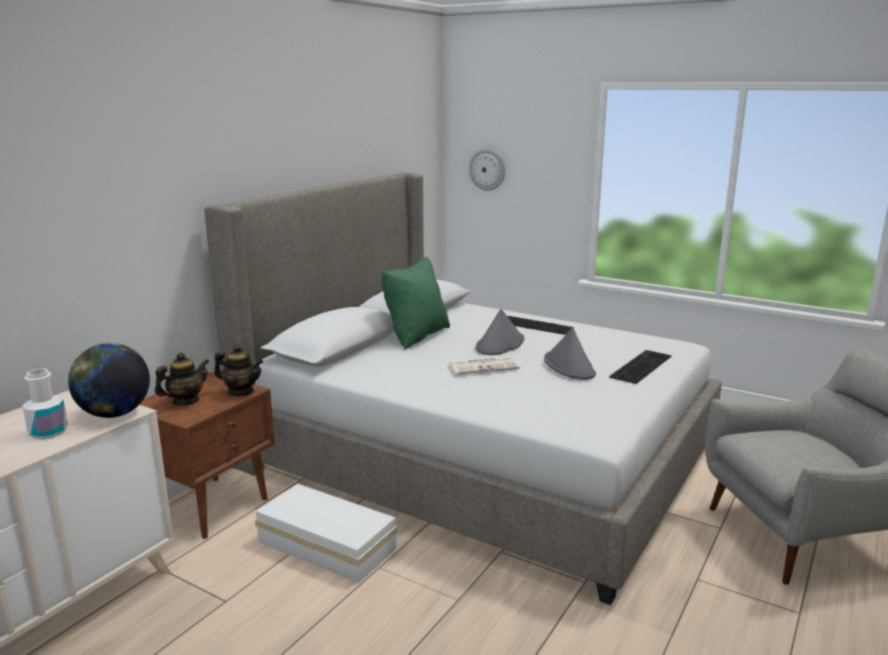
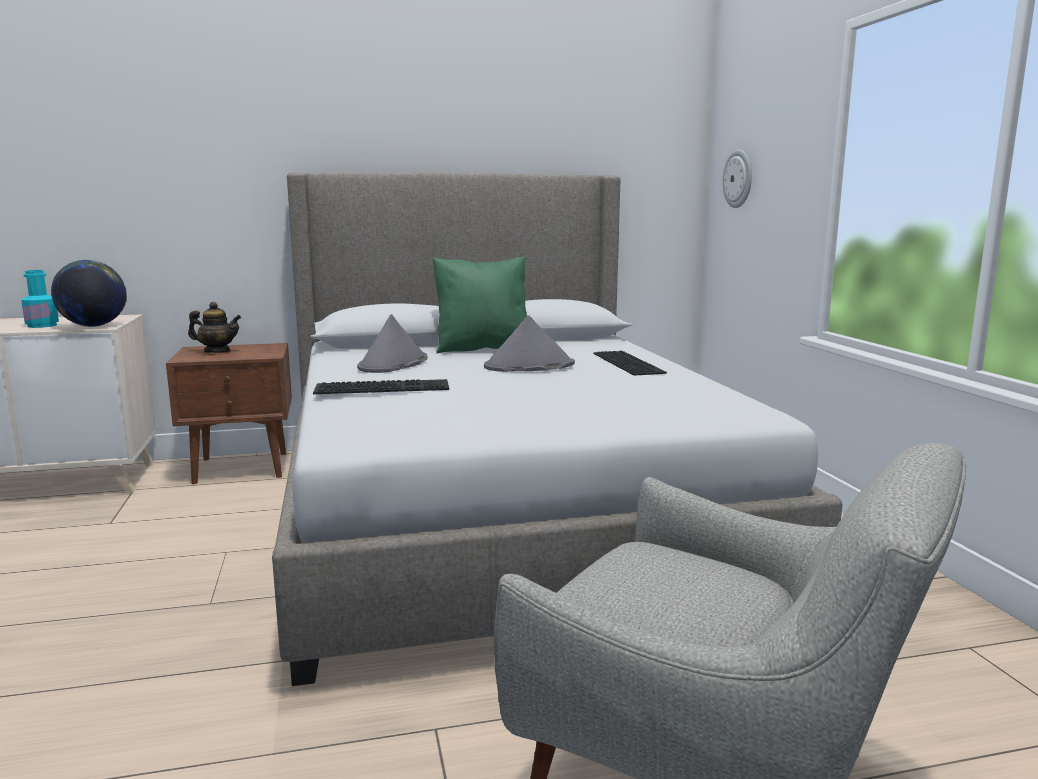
camera: 45 degrees right, 5 degrees down
white bottle [22,368,68,440] -> turquoise bottle [21,270,59,328]
teapot [214,344,263,396] -> none
white storage box [255,483,398,583] -> none
newspaper [449,357,520,374] -> none
grey hat [544,328,596,380] -> grey hat moved to [357,314,427,373]
keyboard [609,350,671,384] -> keyboard moved to [313,379,449,394]

